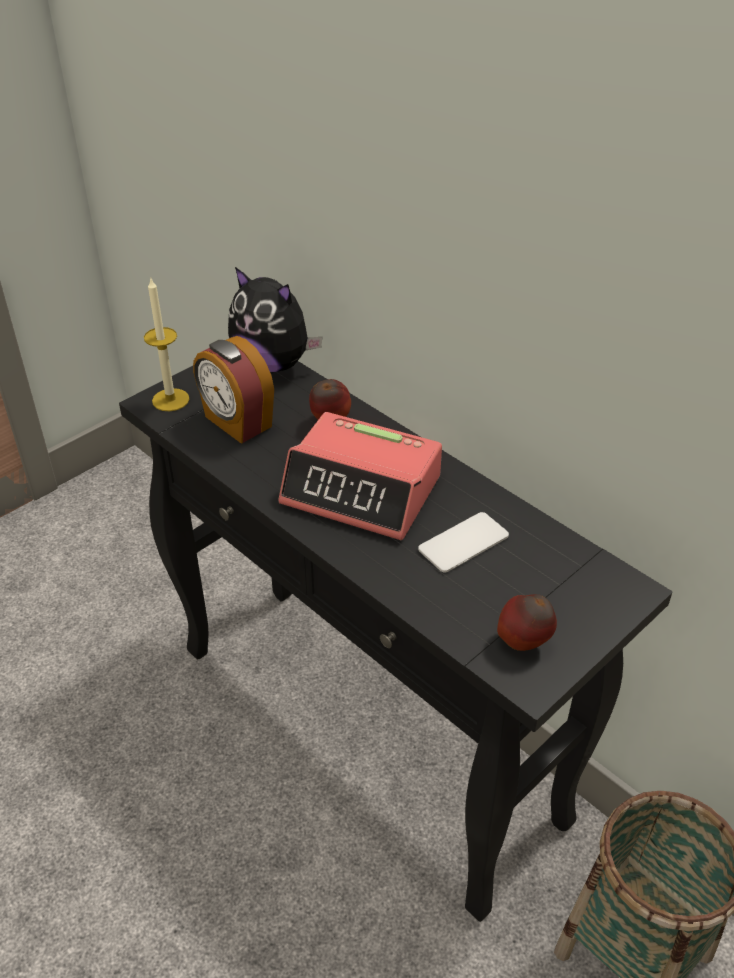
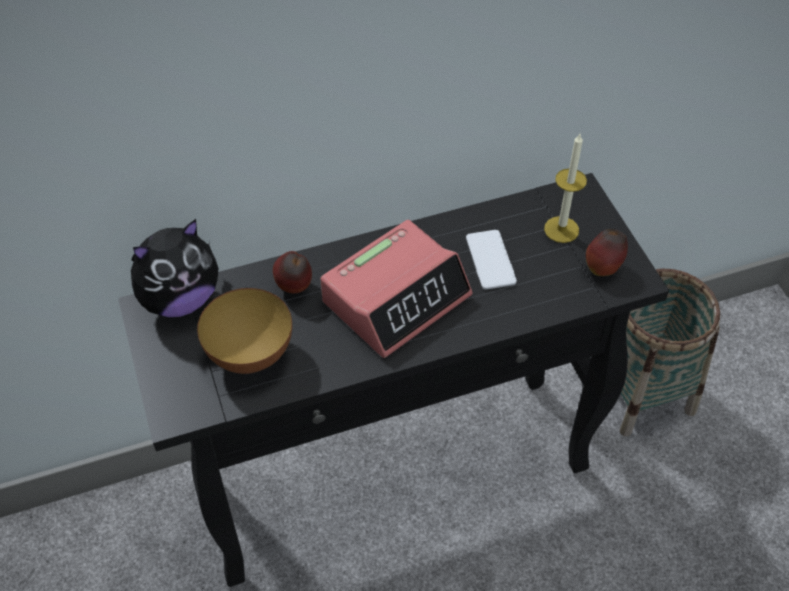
camera: 65 degrees left, 10 degrees up
candle [144,279,190,411] -> candle moved to [544,134,587,243]
alarm clock [193,336,274,444] -> bowl [197,288,292,374]

